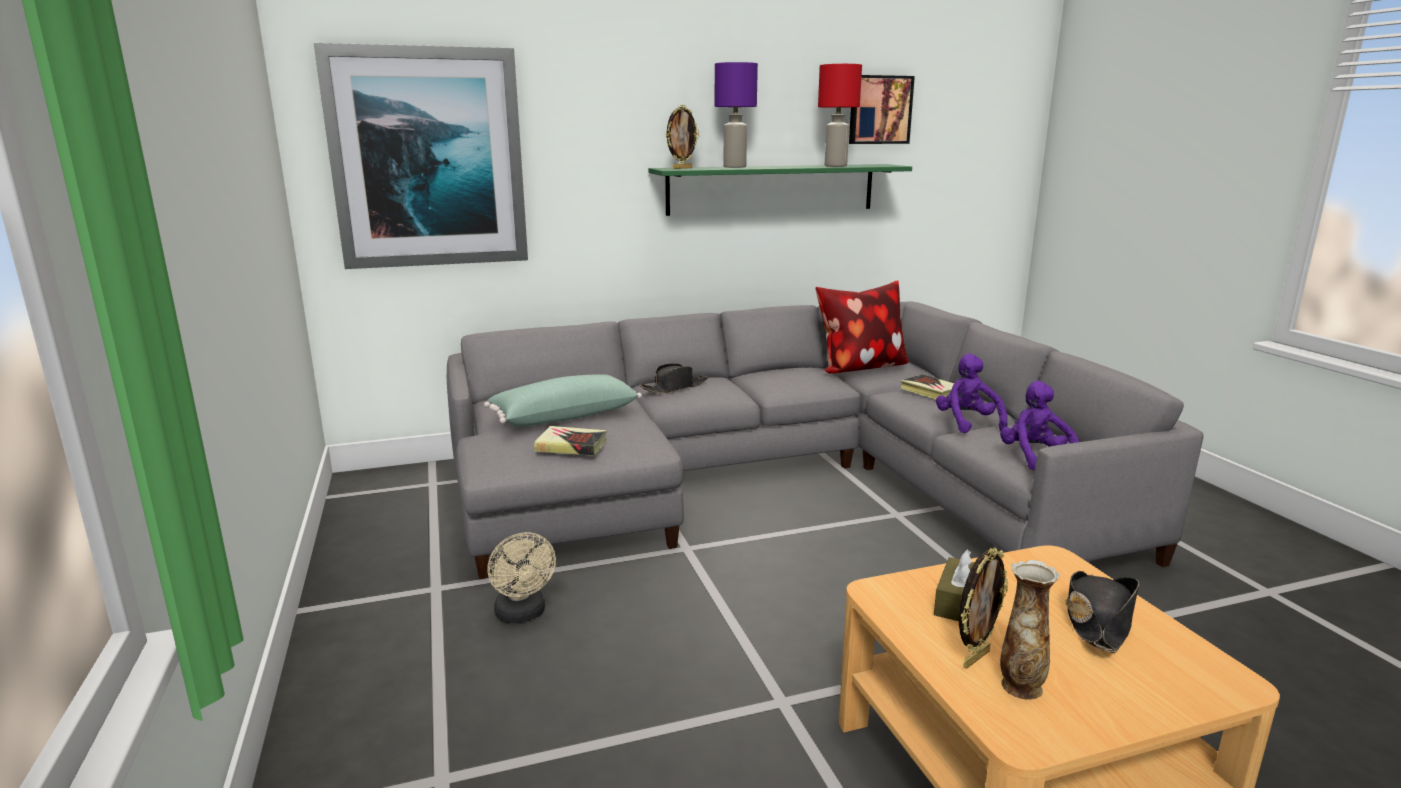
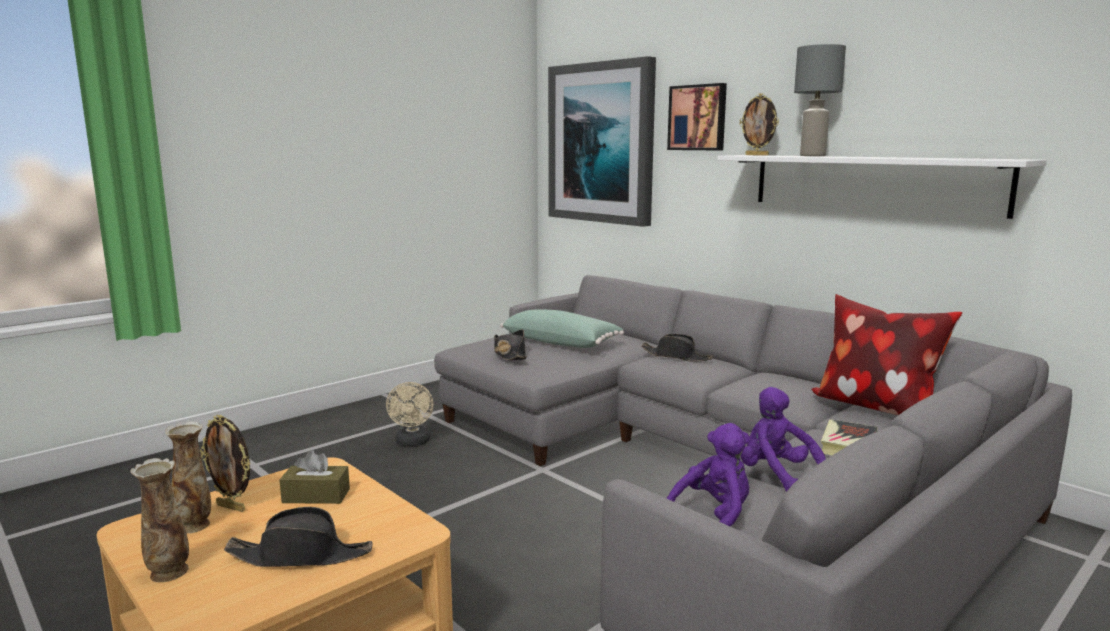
camera: 65 degrees right, 5 degrees down
beige fan [488,532,556,623] -> beige fan turned 45 degrees counterclockwise [386,382,434,446]
book [534,426,606,456] -> black hat [494,329,527,360]
green shelf [648,164,912,216] -> white shelf [717,155,1047,219]
purple table lamp [715,62,758,168] -> grey table lamp [794,44,846,156]
red table lamp [818,64,862,167] -> none
picture [849,75,915,144] -> picture moved to [667,83,727,150]
purple plush toy [936,354,1007,433] -> purple plush toy turned 90 degrees counterclockwise [741,387,826,492]
none -> vase [130,458,189,582]

